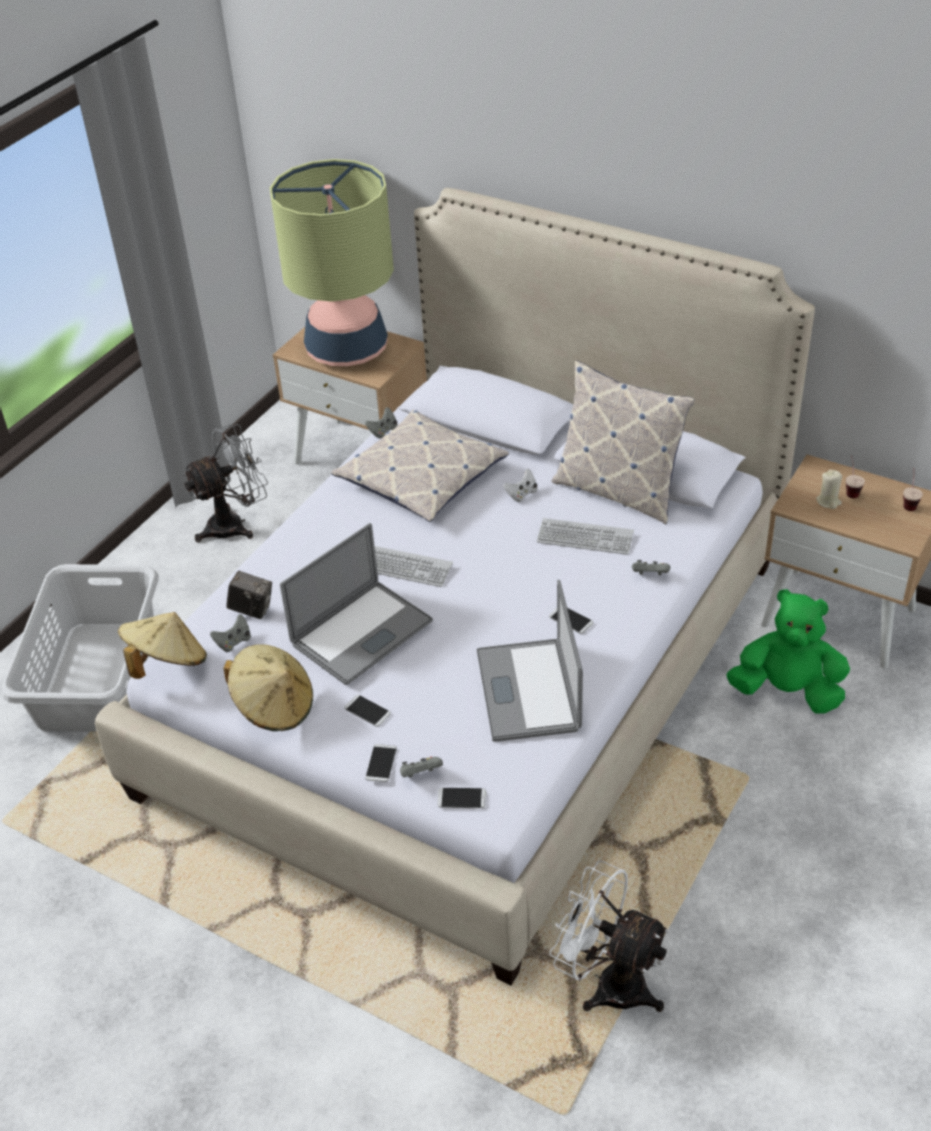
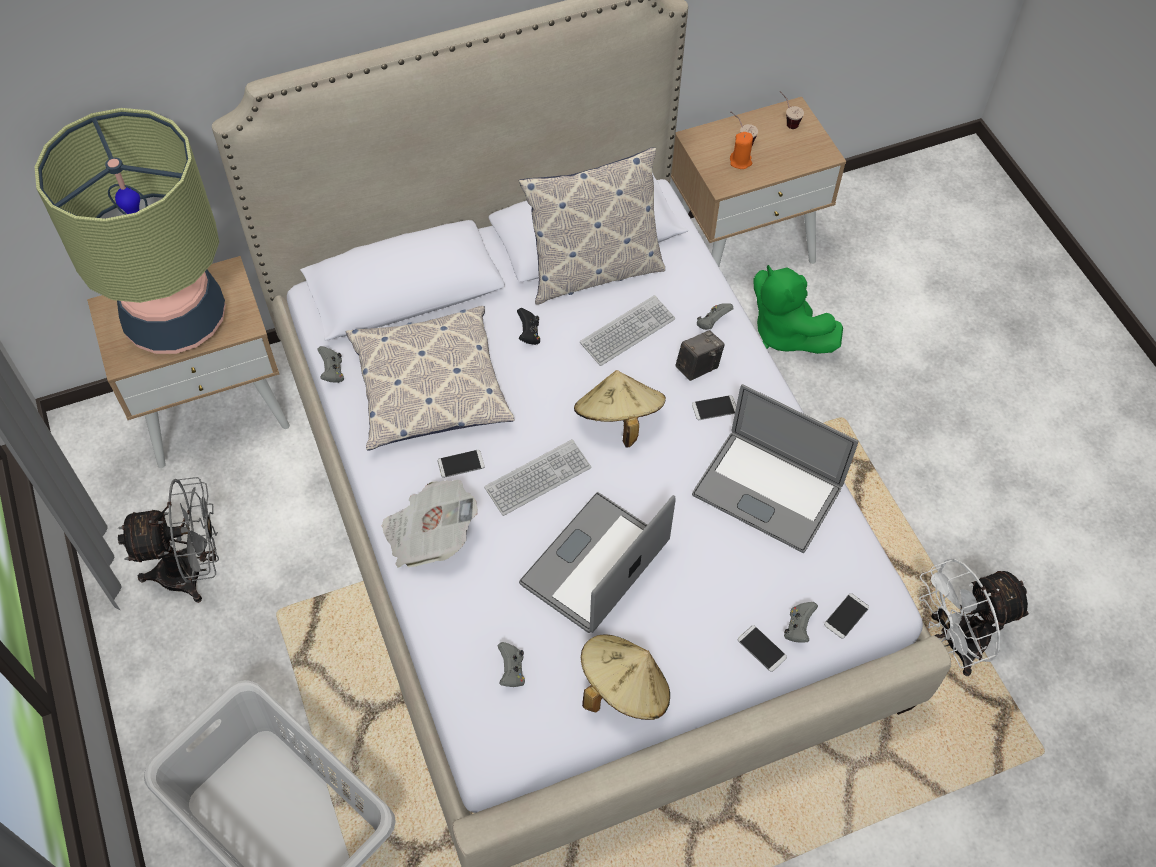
camera: 55 degrees left, 15 degrees up
beige hat [118,612,207,679] -> beige hat moved to [574,370,666,448]
grey fan [182,424,268,542] -> grey fan turned 75 degrees clockwise [118,477,219,603]
camera [226,571,272,619] -> camera moved to [675,330,725,381]
laptop [280,523,433,685] -> laptop turned 135 degrees counterclockwise [519,492,676,633]
phone [344,695,391,727] -> phone moved to [437,450,485,478]
white game controller [503,469,537,502] -> black game controller [517,308,540,345]
green plush toy [726,589,850,714] -> green plush toy turned 90 degrees counterclockwise [753,265,843,354]
beige candle [816,470,842,509] -> orange candle [730,132,753,169]
none -> newspaper [382,479,478,568]

